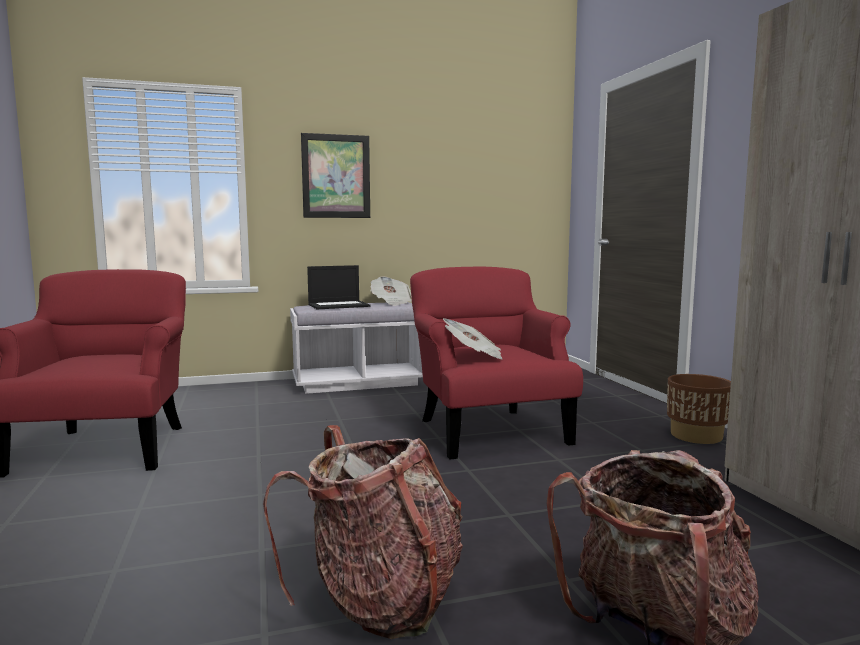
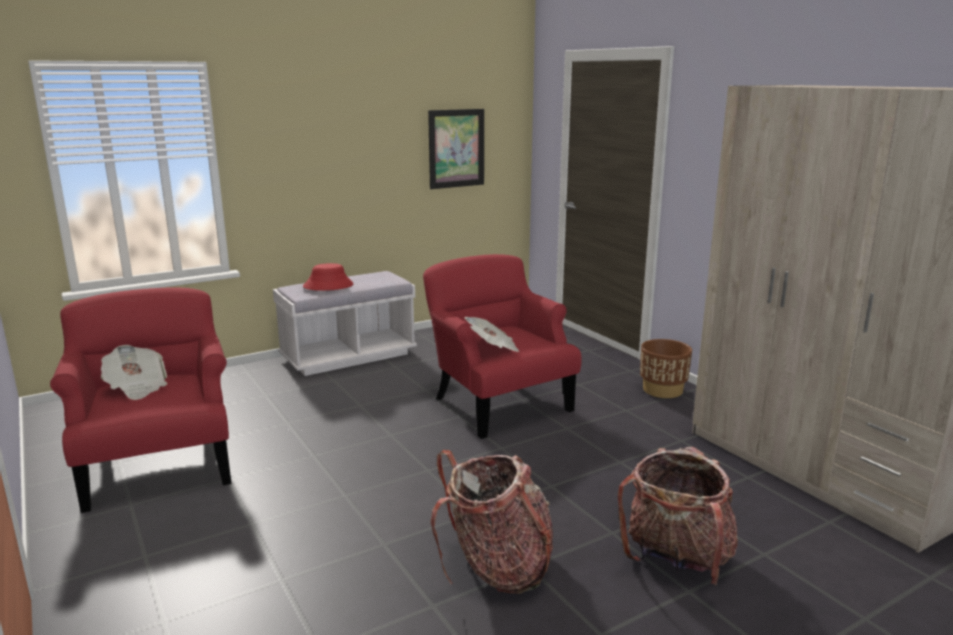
camera: 15 degrees left, 10 degrees up
picture [301,133,370,218] -> picture moved to [428,109,484,189]
laptop [307,265,370,309] -> red hat [303,263,354,291]
newspaper [371,276,412,306] -> newspaper moved to [101,345,167,400]

